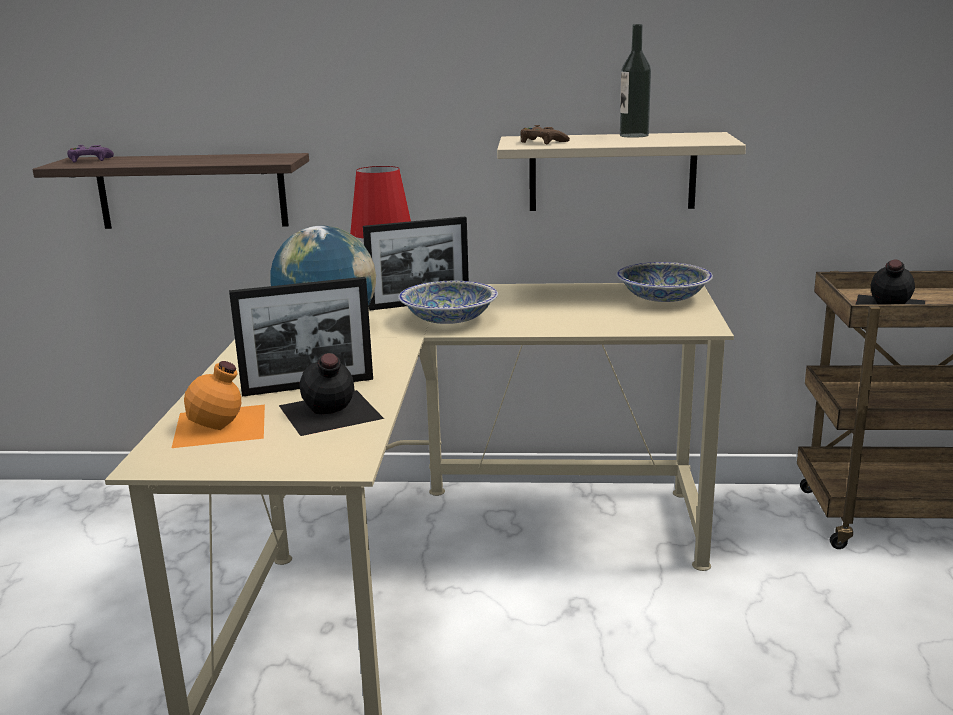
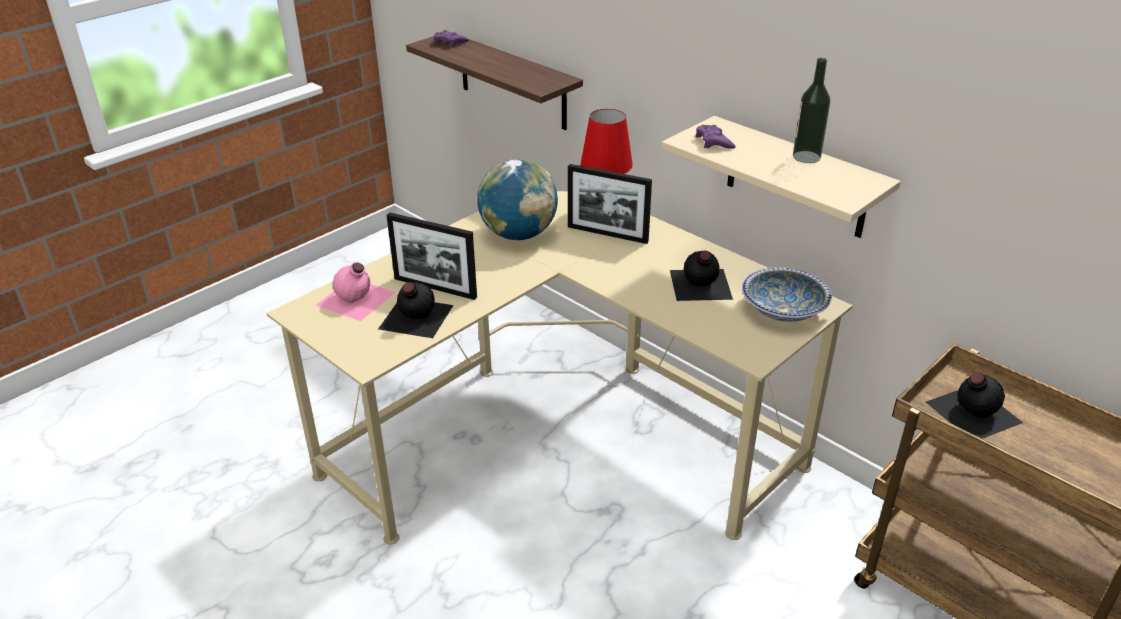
camera: 40 degrees right, 15 degrees up
orange bottle [172,361,265,448] -> pink bottle [316,263,396,321]
bowl [399,281,498,324] -> none
brown game controller [521,125,570,144] -> purple game controller [695,125,736,149]
none -> black bottle [670,250,733,301]

